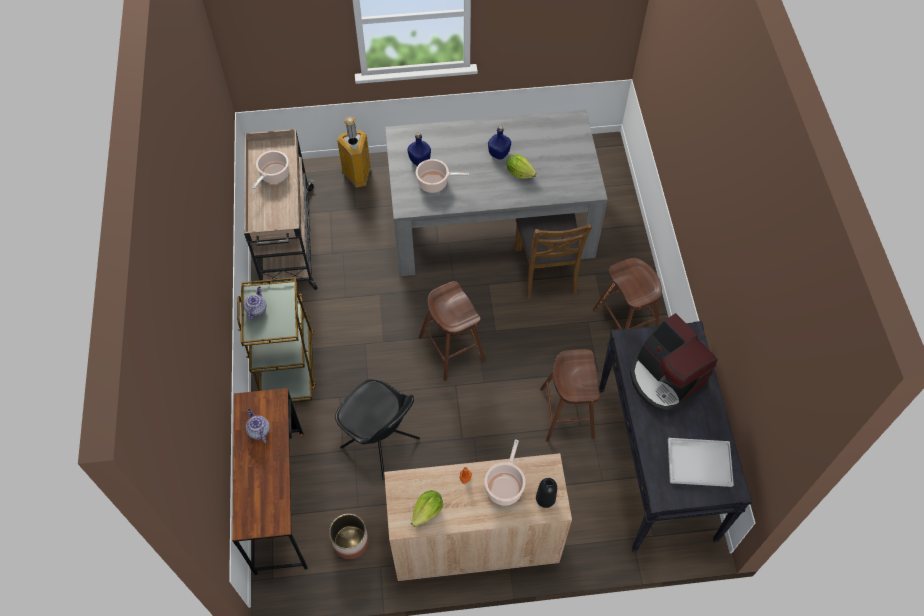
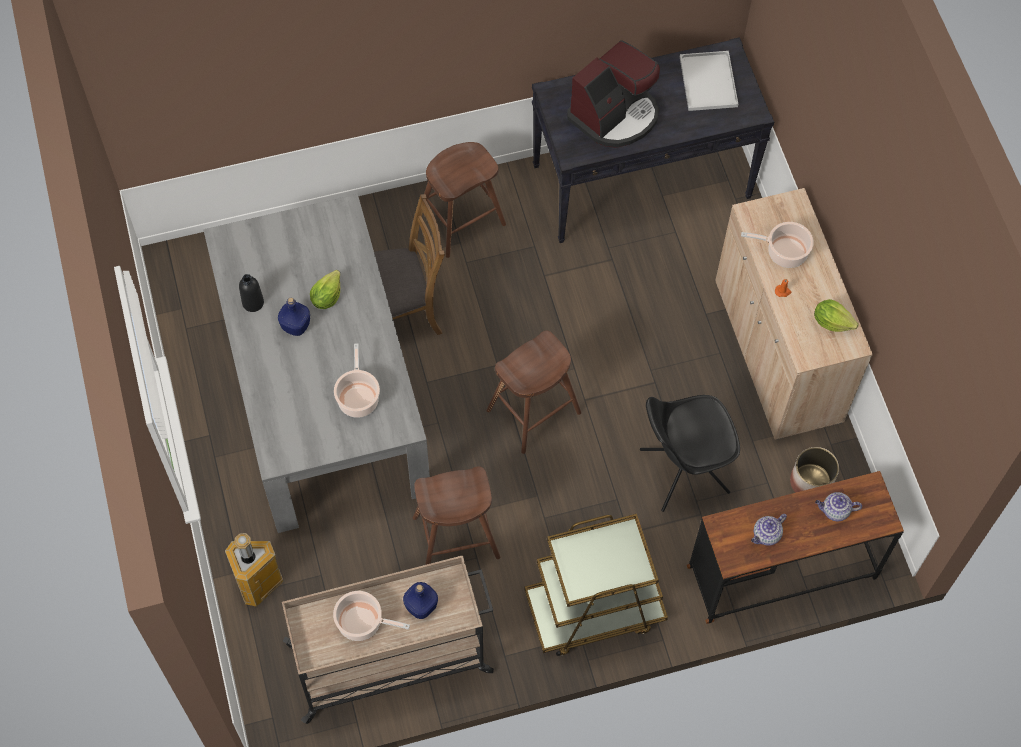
camera: 100 degrees left, 5 degrees up
teapot [244,287,266,321] -> teapot moved to [815,492,862,521]
black chair [335,379,420,480] -> black chair turned 135 degrees counterclockwise [640,395,740,512]
blue bottle [408,133,431,166] -> blue bottle moved to [403,582,438,619]
black bottle [536,478,557,508] -> black bottle moved to [239,274,264,312]
brown stool [540,349,600,442] -> brown stool moved to [413,466,500,565]

